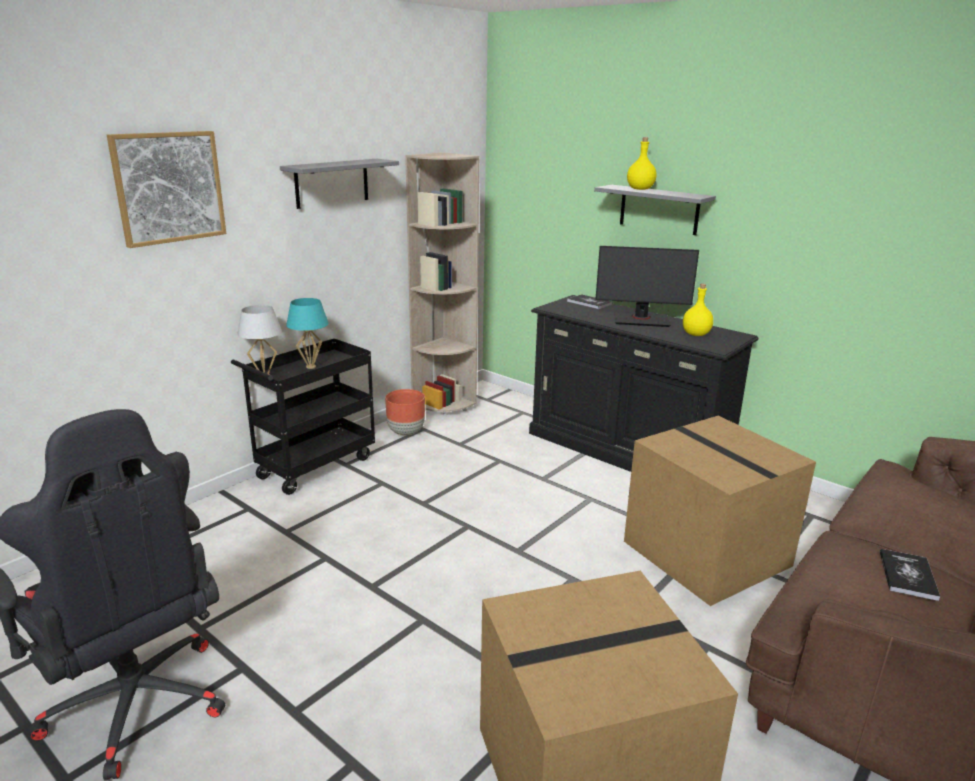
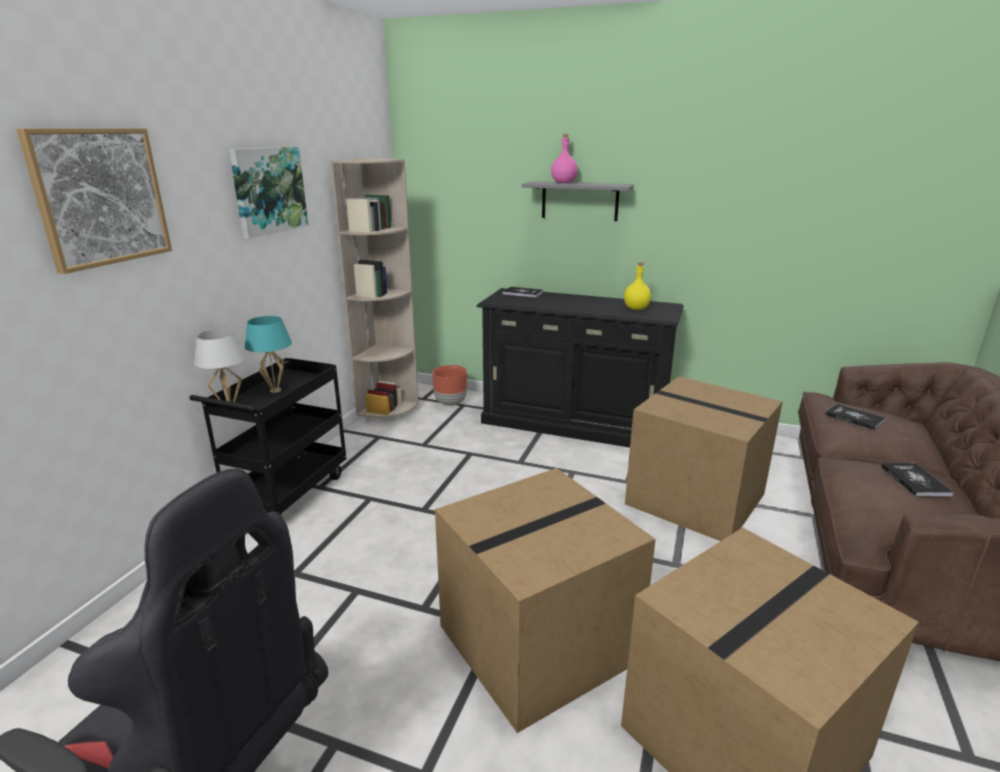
camera: 20 degrees left, 0 degrees up
grey shelf [280,159,399,209] -> picture [229,147,308,239]
brown planter [385,389,425,435] -> brown planter moved to [432,365,467,406]
monitor [595,246,699,327] -> none
yellow bottle [627,137,657,190] -> pink bottle [551,134,578,183]
none -> cardboard box [435,468,656,733]
none -> book [825,404,886,430]

